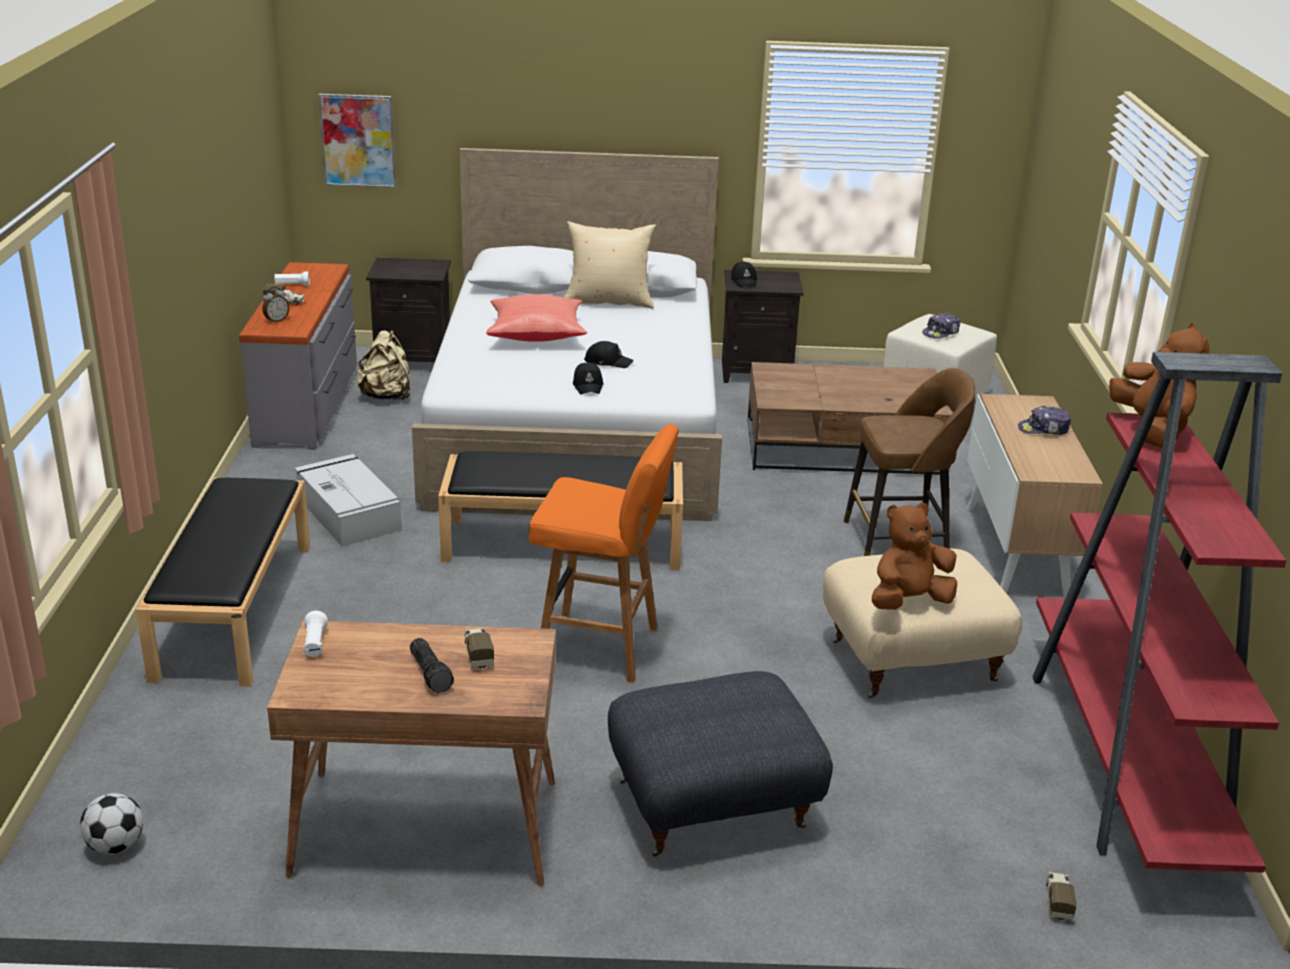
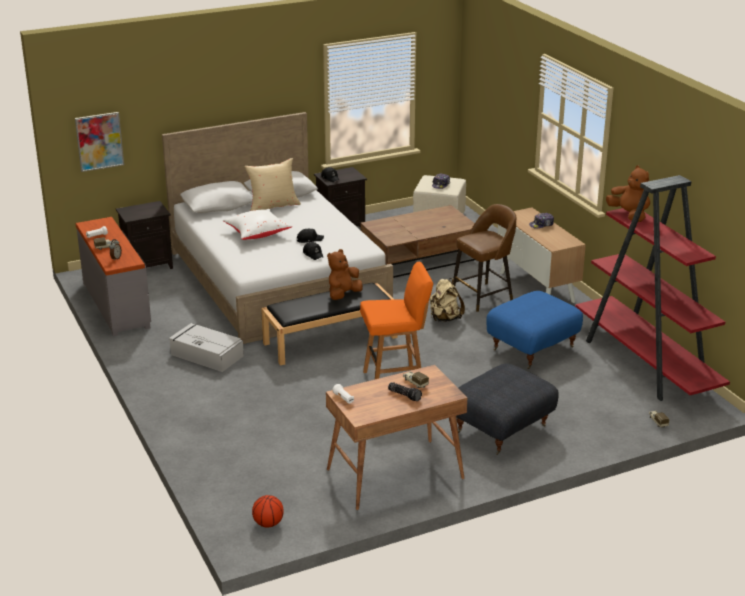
camera: 25 degrees left, 0 degrees up
football [80,793,143,854] -> basketball [252,495,284,528]
black bench [136,477,310,686] -> none
beige backpack [357,330,410,401] -> beige backpack moved to [430,278,465,322]
red pillow [486,294,587,342] -> white pillow [222,209,293,240]
beige ottoman [823,549,1022,699] -> blue ottoman [486,291,583,369]
brown plush toy [872,502,957,610] -> brown plush toy moved to [327,249,363,300]

